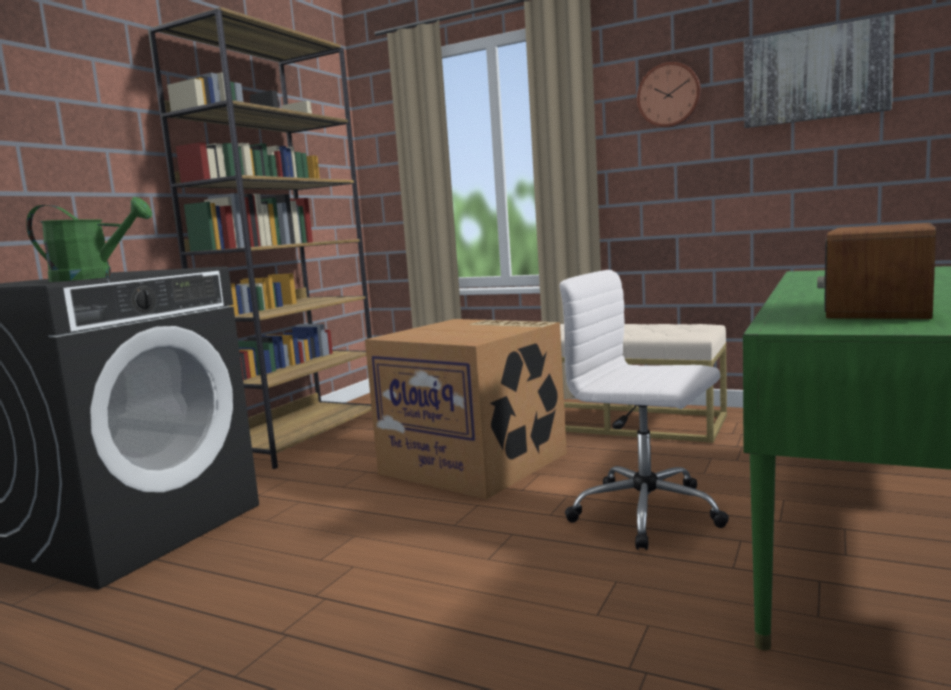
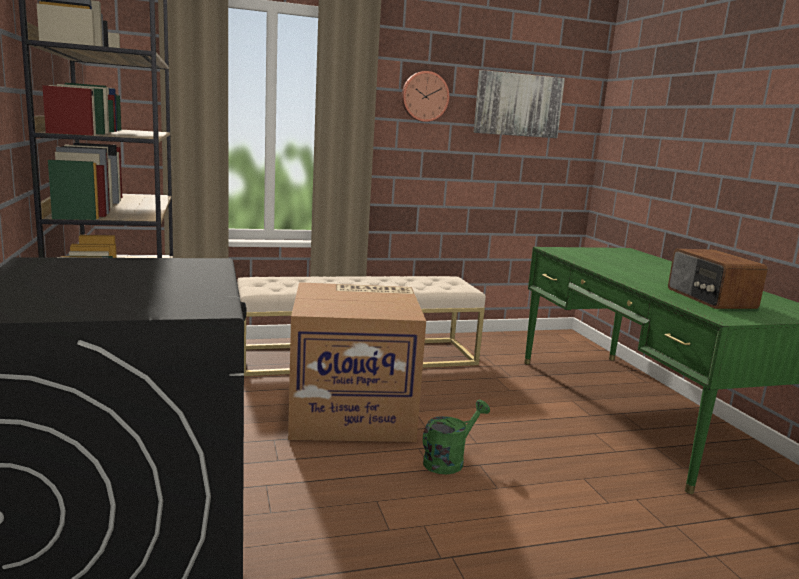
camera: 45 degrees left, 5 degrees up
green watering can [26,197,152,282] -> green watering can moved to [423,400,490,474]
white office chair [559,270,729,550] -> none

